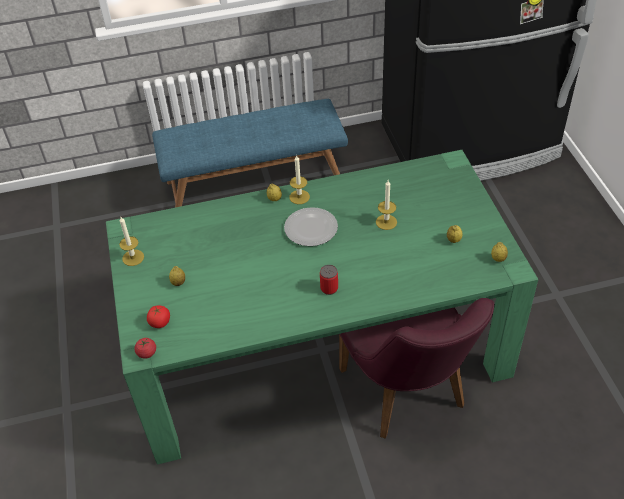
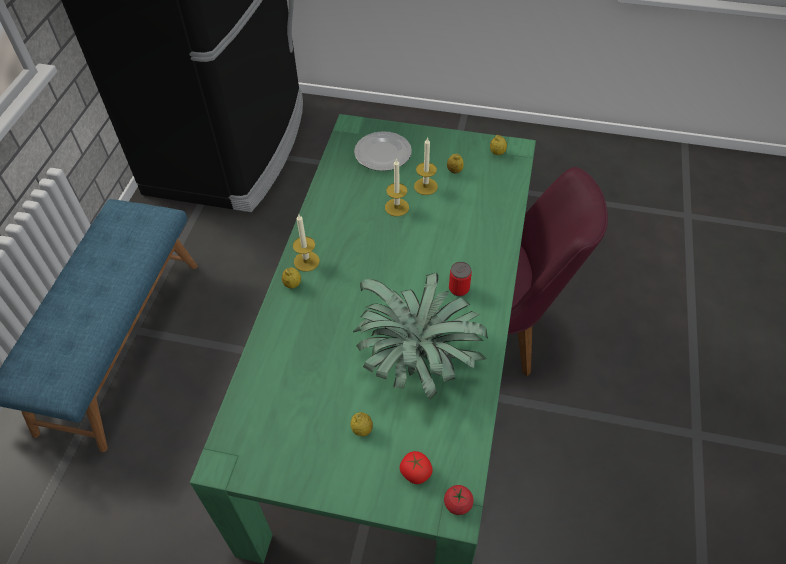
camera: 65 degrees left, 5 degrees up
candle [119,217,144,266] -> candle moved to [414,137,438,195]
plate [284,207,338,246] -> plate moved to [354,131,412,171]
none -> potted plant [353,273,488,400]

